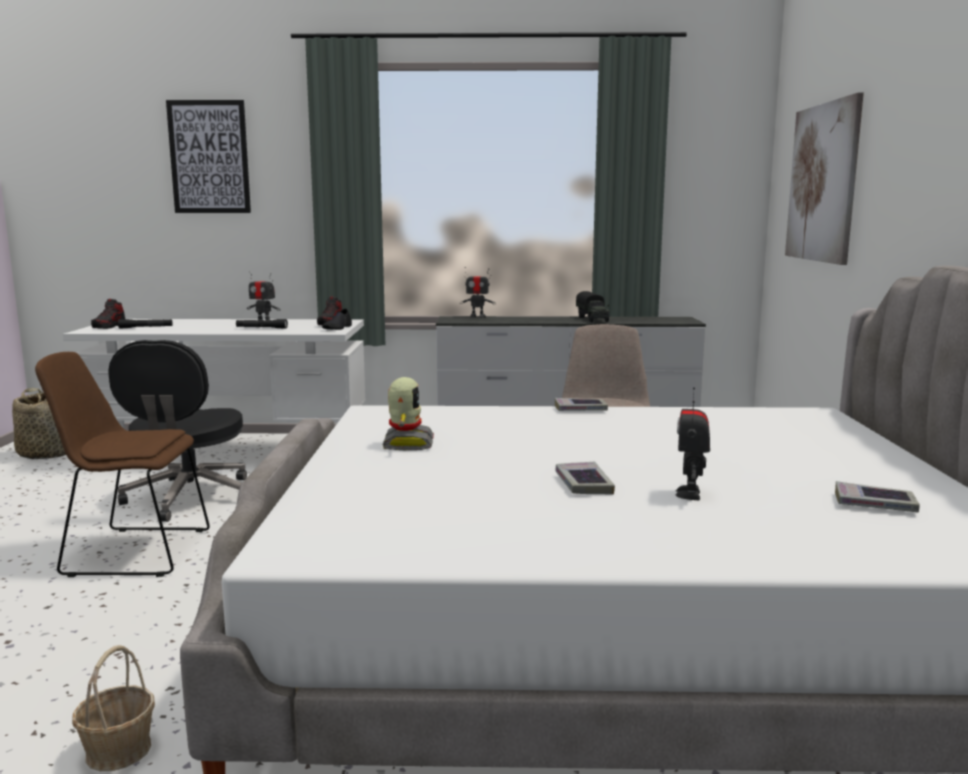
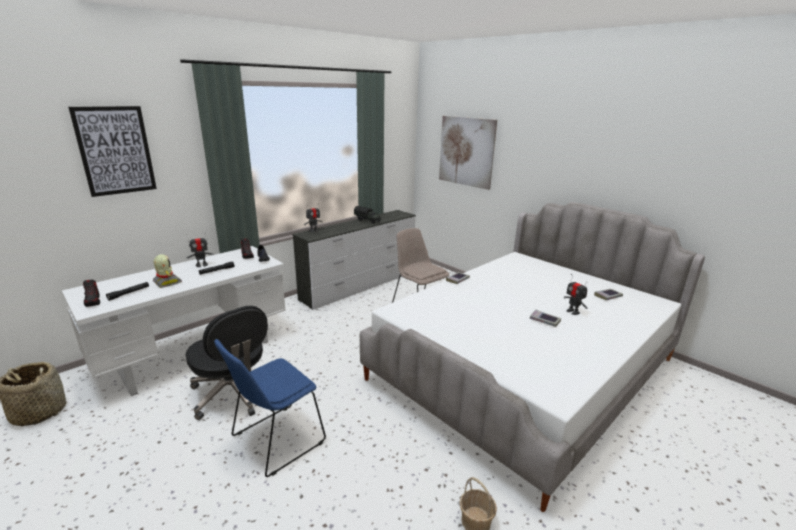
camera: 45 degrees left, 10 degrees up
brown chair [35,352,210,577] -> blue chair [214,339,326,477]
toy robot [383,377,434,450] -> toy robot moved to [153,254,182,288]

